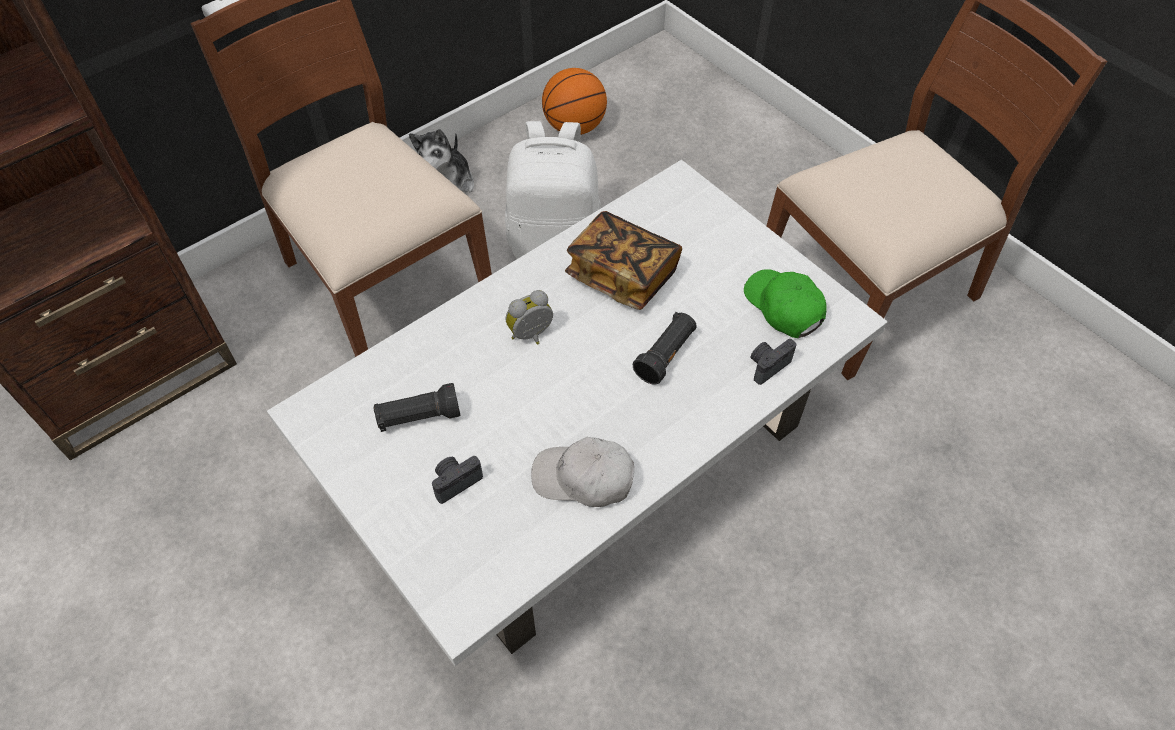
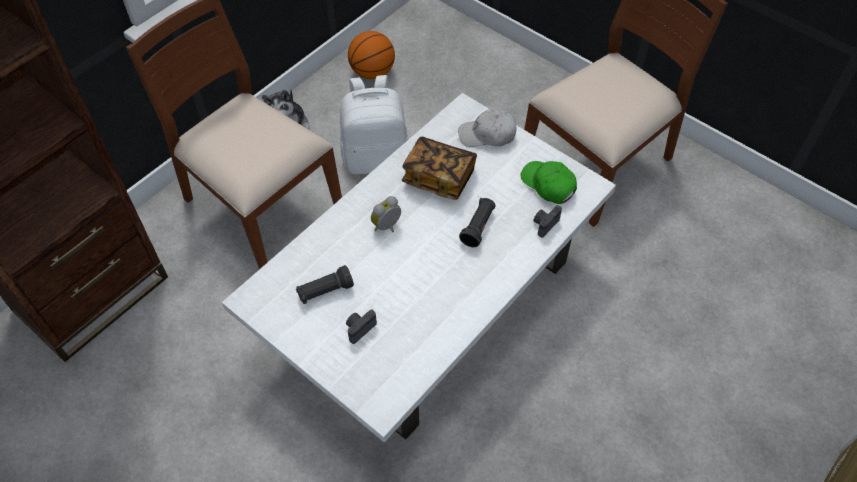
camera: 10 degrees left, 0 degrees up
white cap [531,437,634,507] -> white cap moved to [458,109,517,147]

